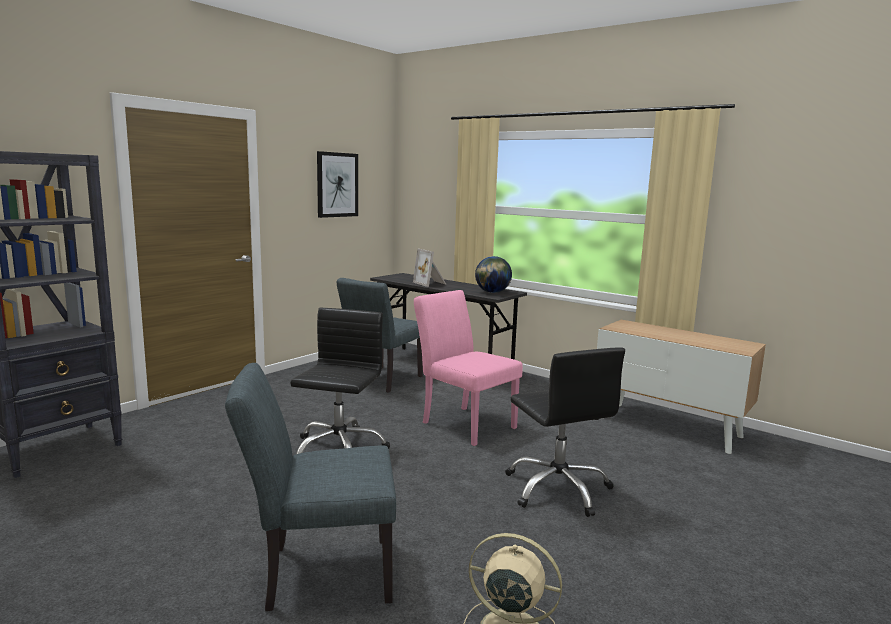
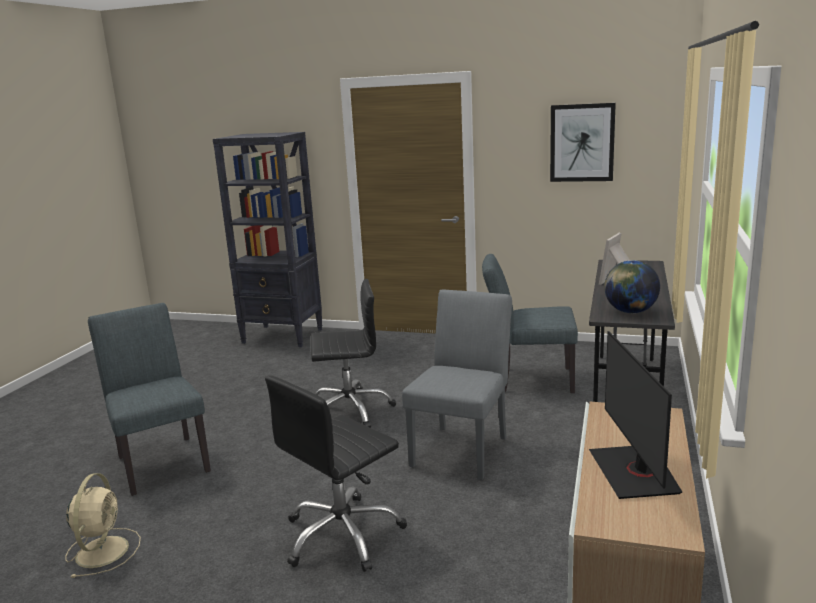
camera: 70 degrees right, 5 degrees up
pink chair [414,290,523,446] -> grey chair [402,290,512,480]
none -> monitor [589,331,682,499]

